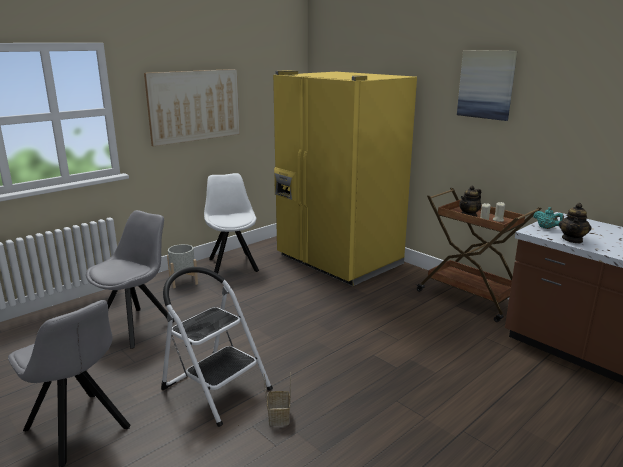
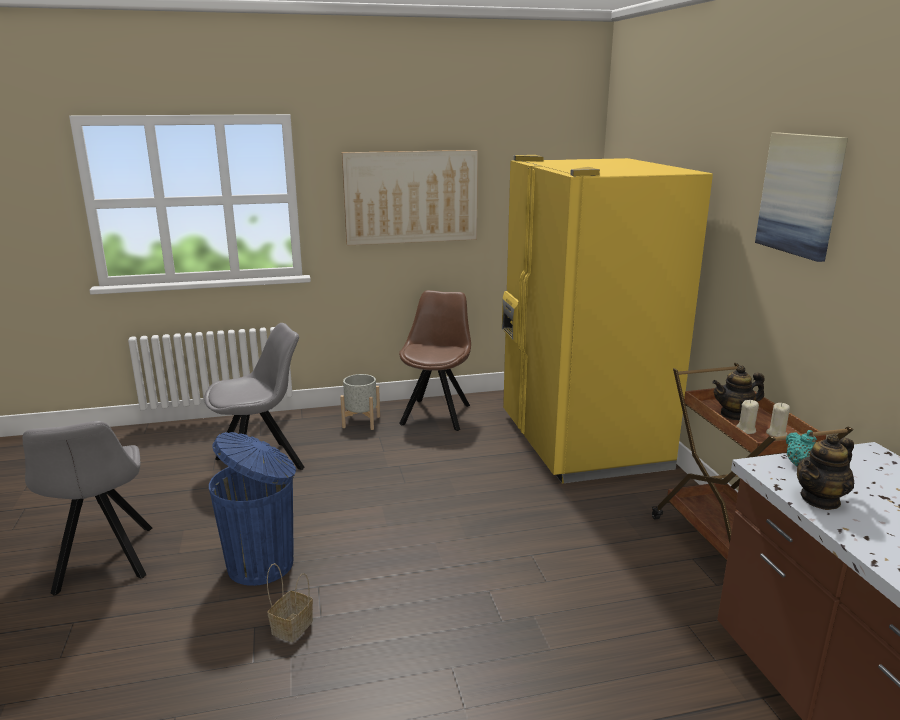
camera: 30 degrees right, 0 degrees up
step ladder [161,267,273,427] -> blue trash can [209,432,296,586]
white chair [204,173,259,274] -> brown chair [399,290,471,431]

